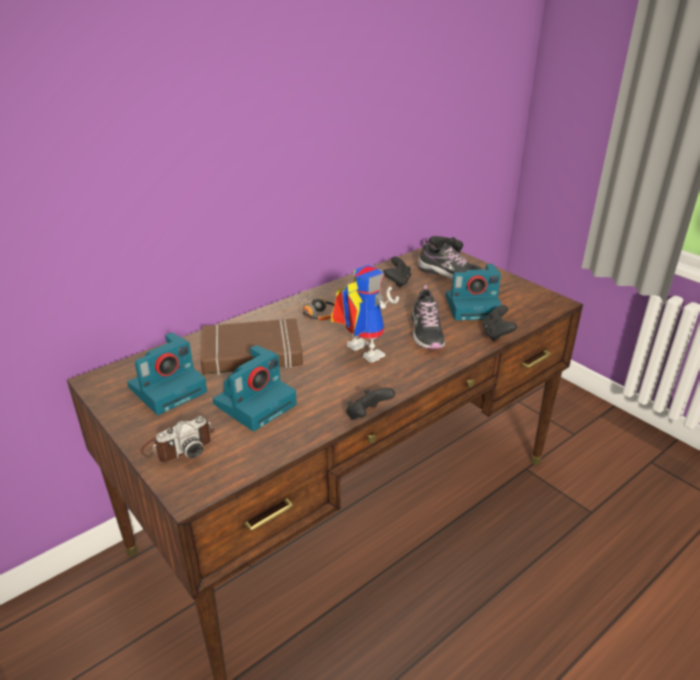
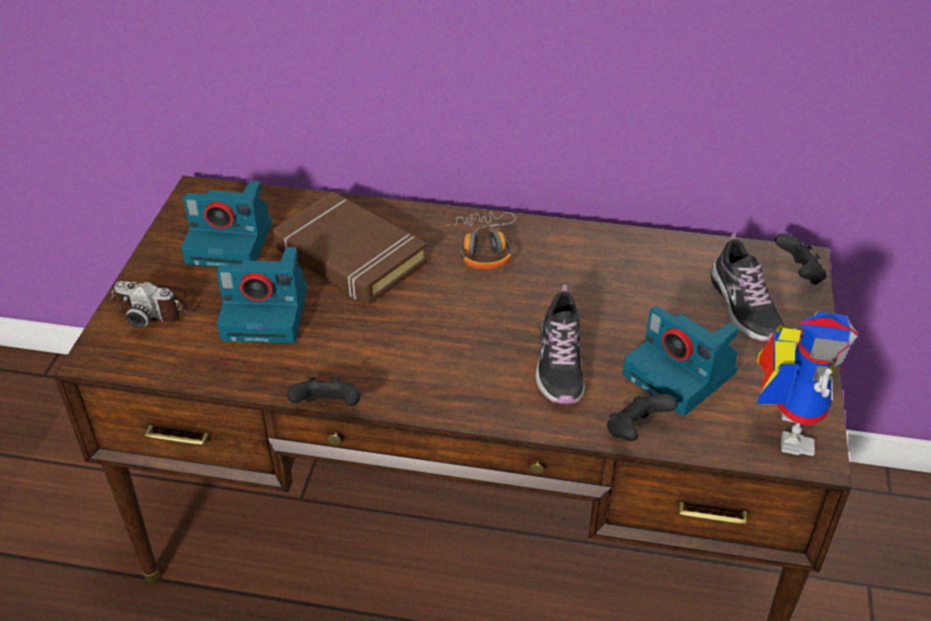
camera: 50 degrees right, 10 degrees up
toy robot [331,265,399,363] -> toy robot moved to [757,311,857,456]
black game controller [383,256,411,288] -> none
shoe [412,285,445,349] -> shoe turned 45 degrees counterclockwise [536,285,585,404]

